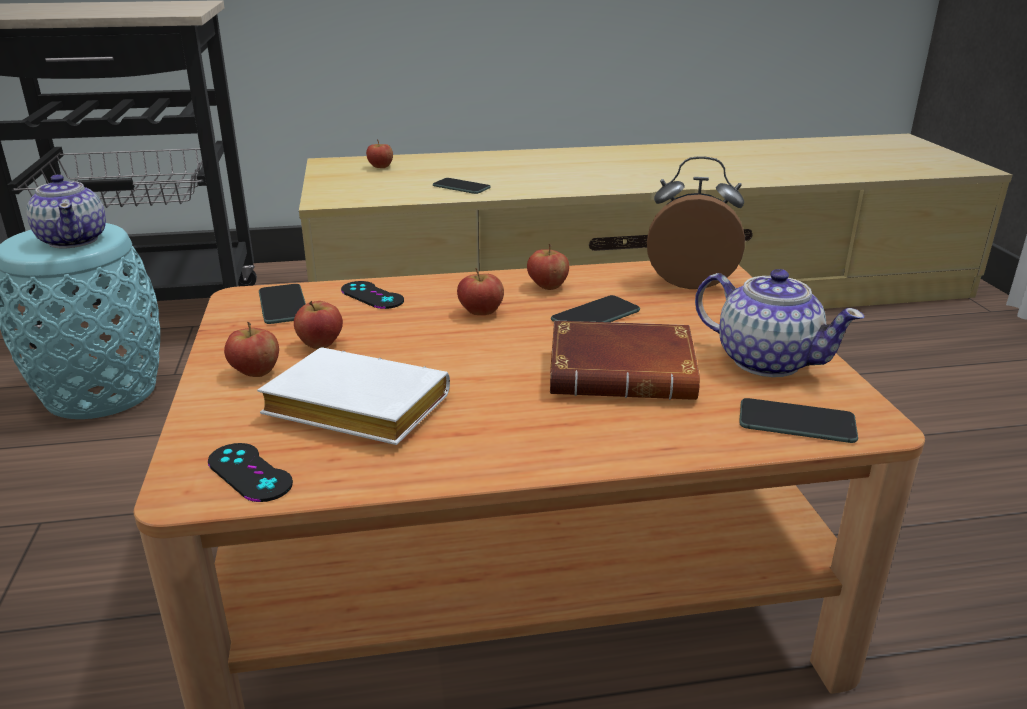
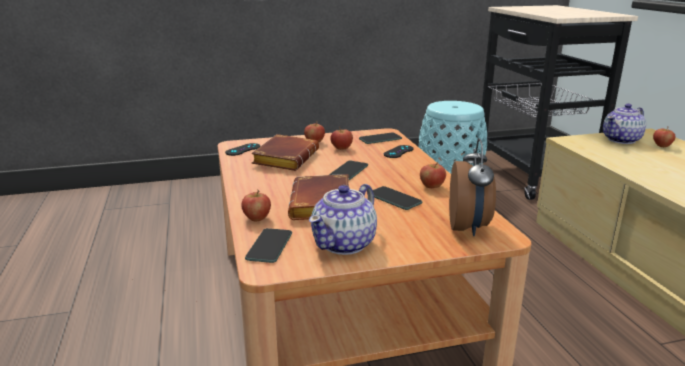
camera: 85 degrees right, 5 degrees down
teapot [26,174,106,248] -> teapot moved to [603,104,646,144]
white book [257,347,450,445] -> brown book [251,134,319,171]
phone [433,178,491,194] -> phone moved to [329,161,368,180]
apple [457,268,504,315] -> apple moved to [241,189,271,221]

